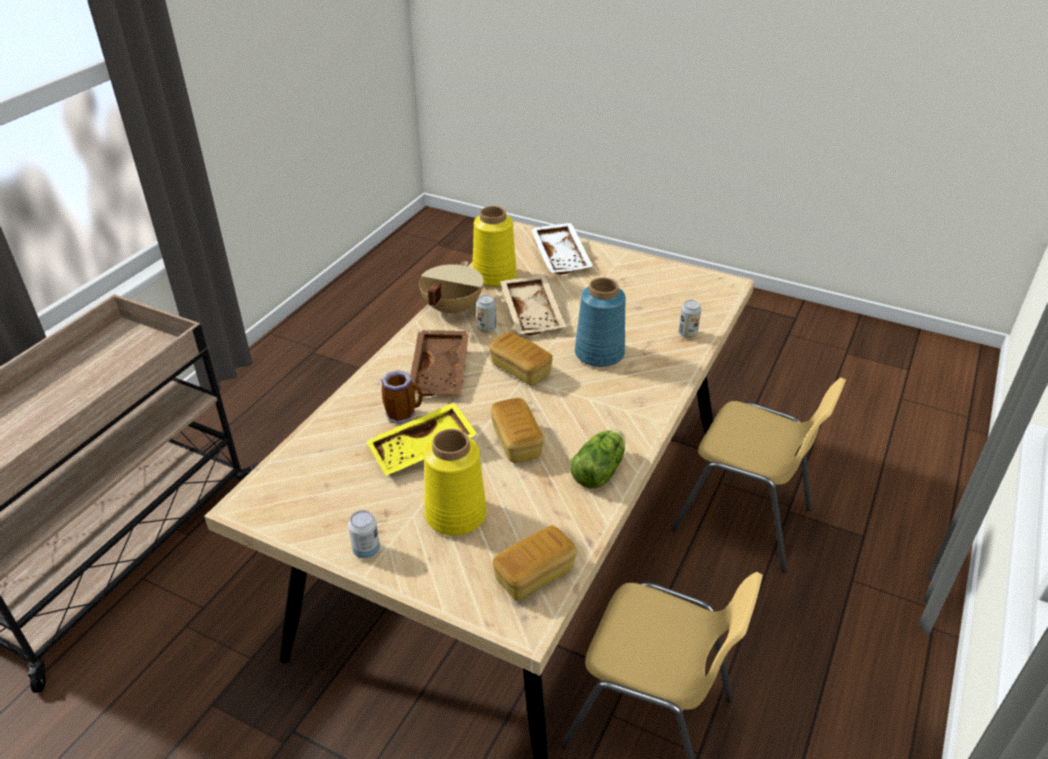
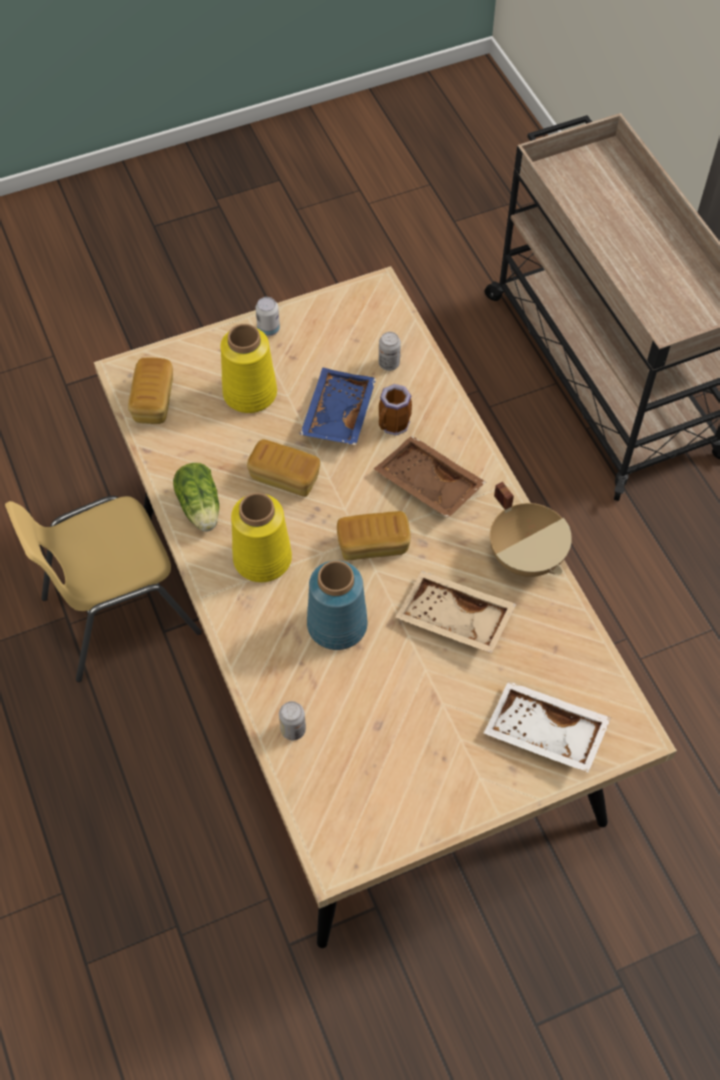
camera: 130 degrees right, 20 degrees up
yellow tray [366,402,478,476] -> blue tray [300,367,376,445]
yellow vase [472,206,517,287] -> yellow vase moved to [231,493,292,582]
can [476,295,496,333] -> can moved to [379,332,401,371]
yellow chair [671,378,846,572] -> none

